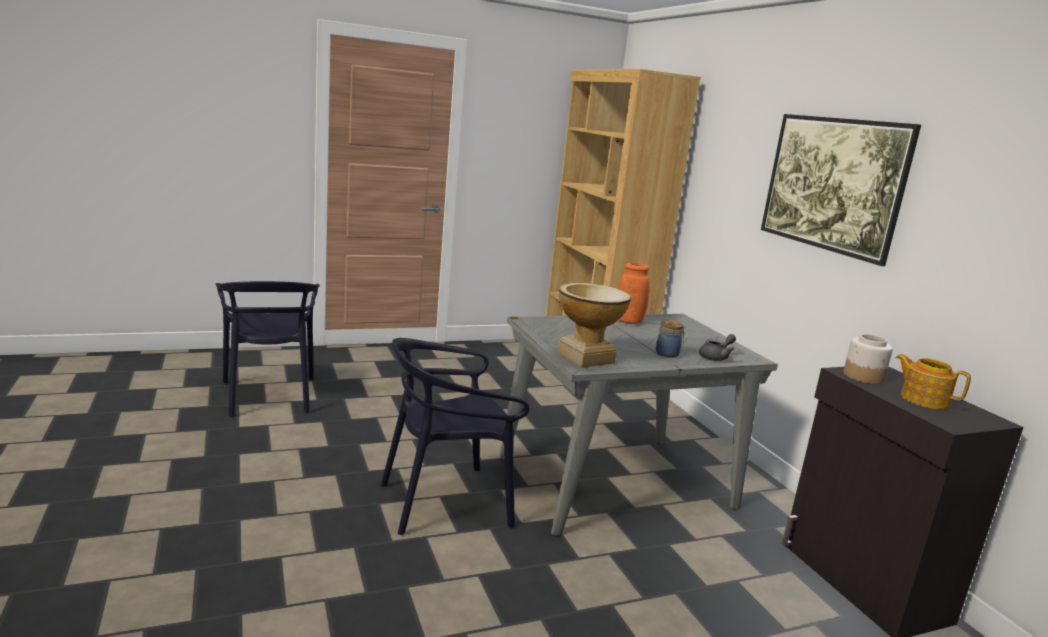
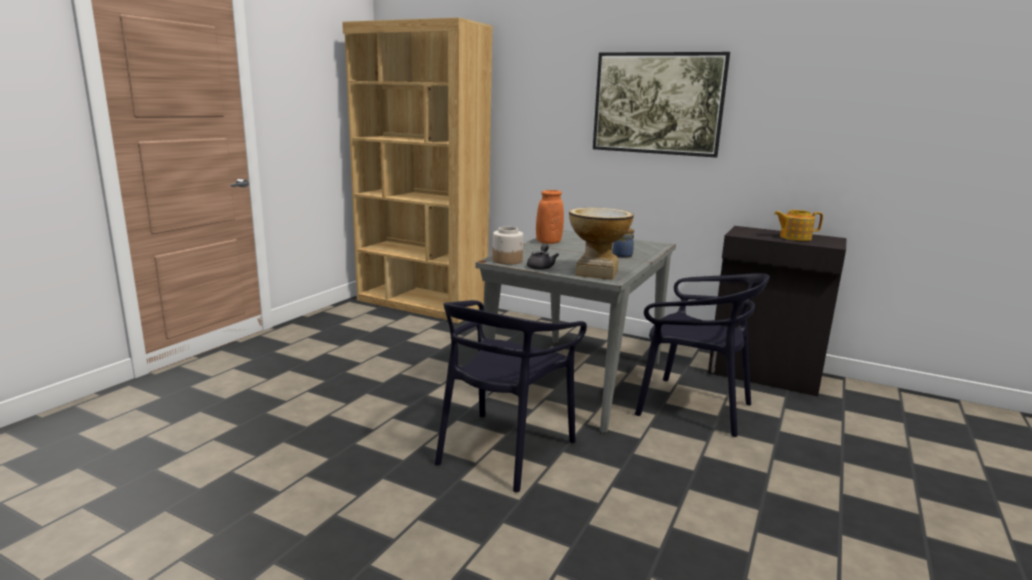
camera: 40 degrees left, 0 degrees up
black chair [215,281,320,417] -> black chair moved to [635,273,770,437]
grey teapot [699,334,736,361] -> grey teapot moved to [527,243,559,270]
jar [843,334,893,384] -> jar moved to [492,227,523,265]

